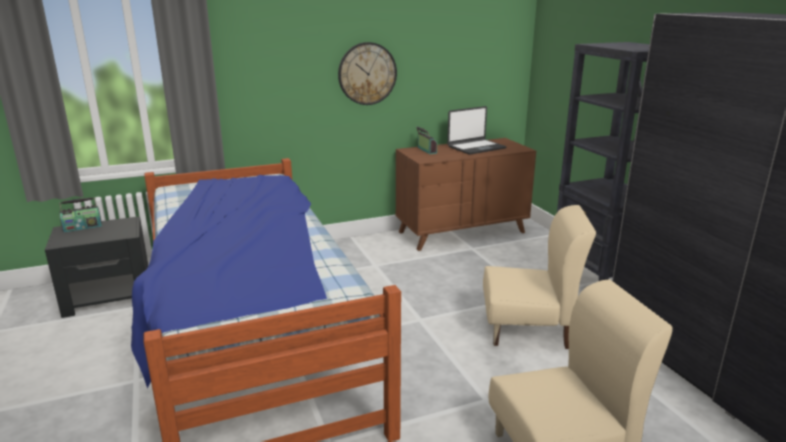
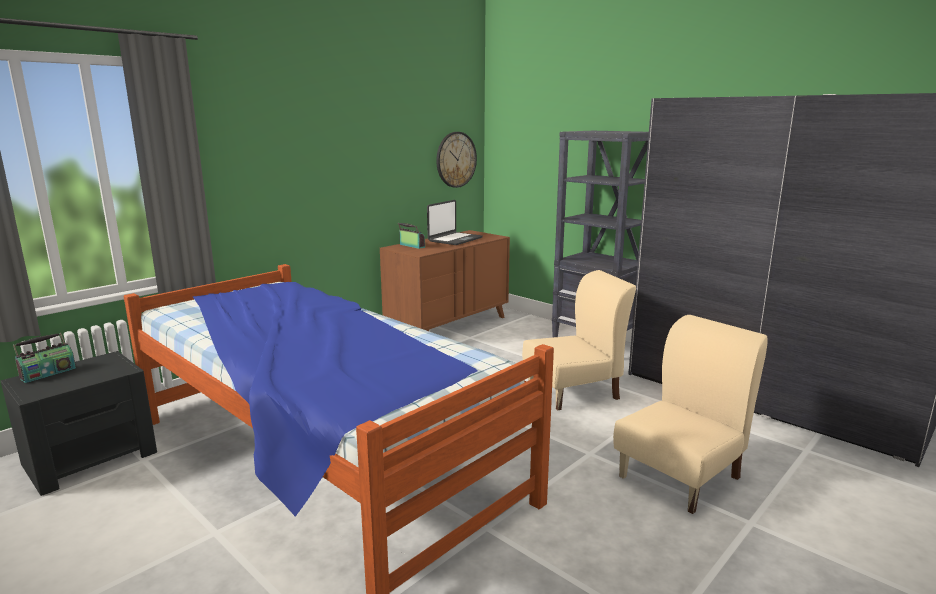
camera: 25 degrees left, 5 degrees down
wall clock [338,42,397,105] -> wall clock moved to [436,132,477,188]

